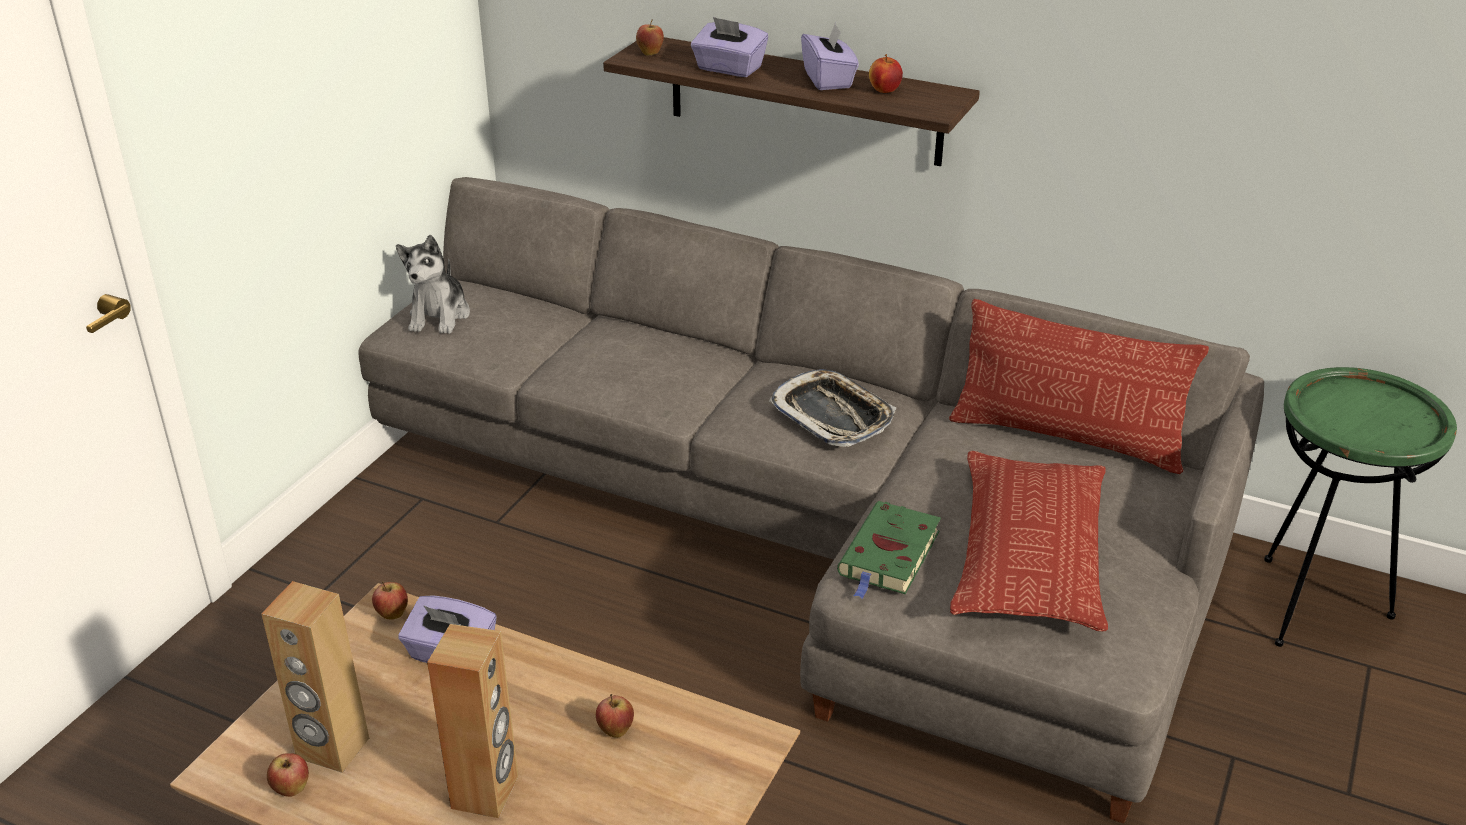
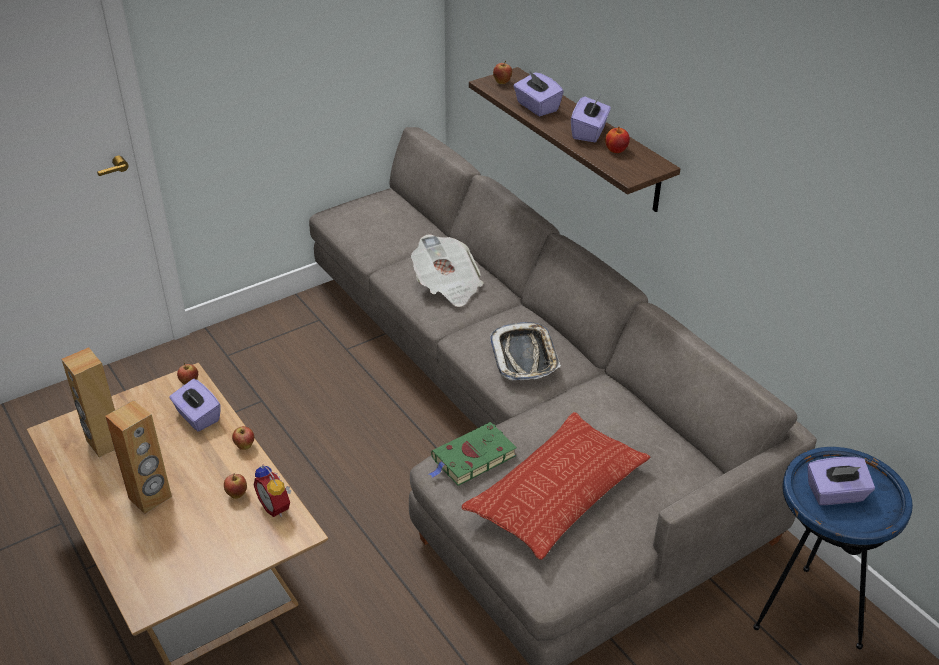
camera: 30 degrees right, 5 degrees up
apple [267,753,309,797] -> apple moved to [232,426,254,450]
plush toy [396,235,470,334] -> none
pillow [949,299,1209,474] -> none
green side table [1264,367,1457,647] -> blue side table [753,447,913,650]
none -> alarm clock [254,464,292,517]
none -> newspaper [411,234,484,307]
none -> purple tissue box [808,457,875,505]

